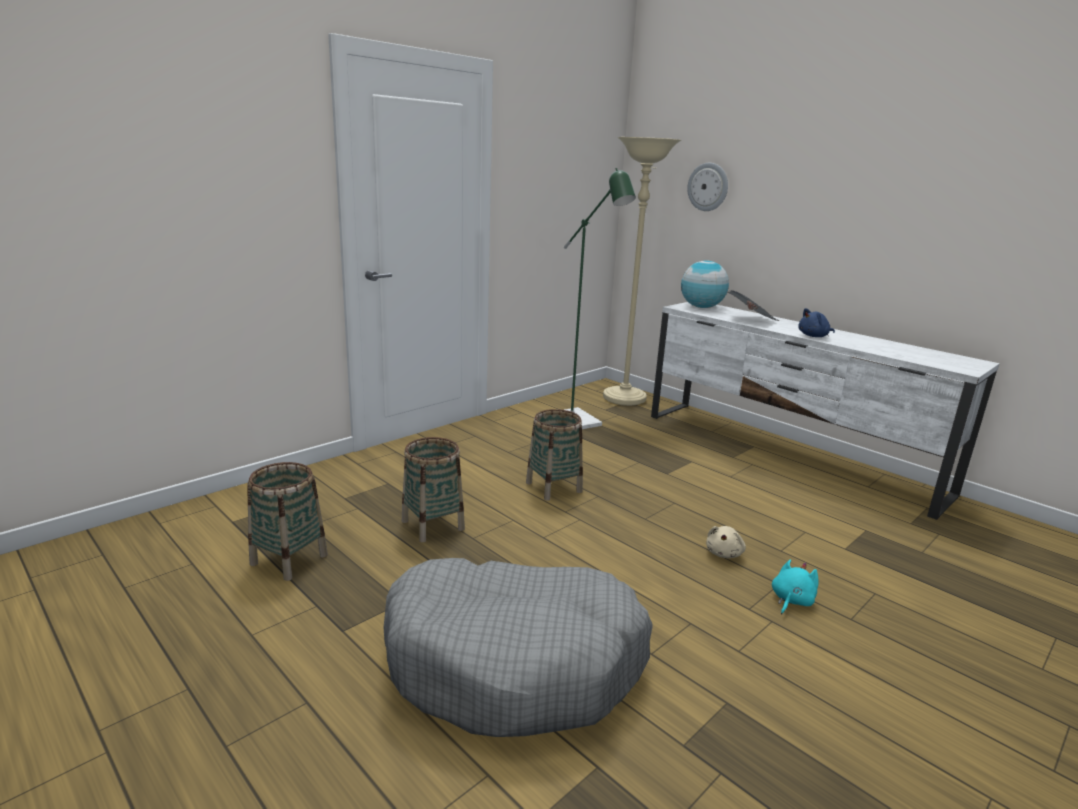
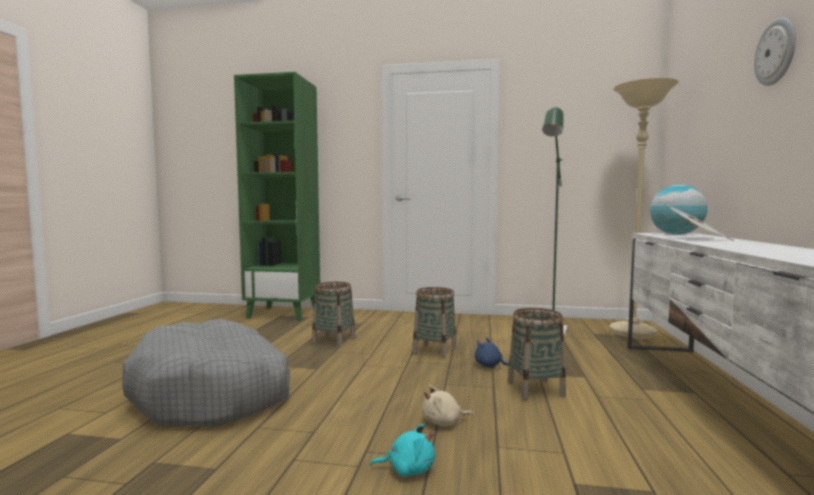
camera: 55 degrees right, 15 degrees down
basket [247,462,328,581] -> basket moved to [507,308,566,400]
wall clock [687,163,728,211] -> wall clock moved to [754,17,796,86]
blue plush toy [798,308,835,337] -> blue plush toy moved to [474,338,509,369]
none -> green bookcase [234,72,320,321]

